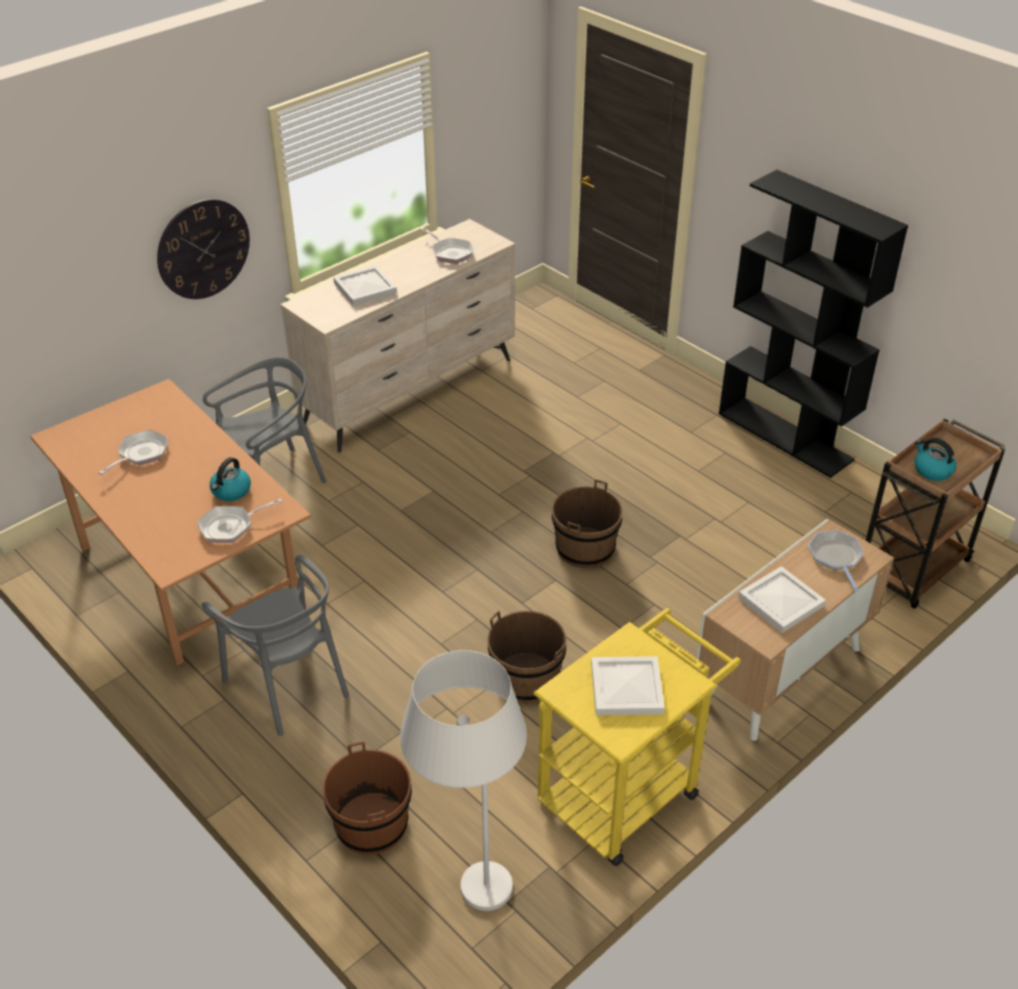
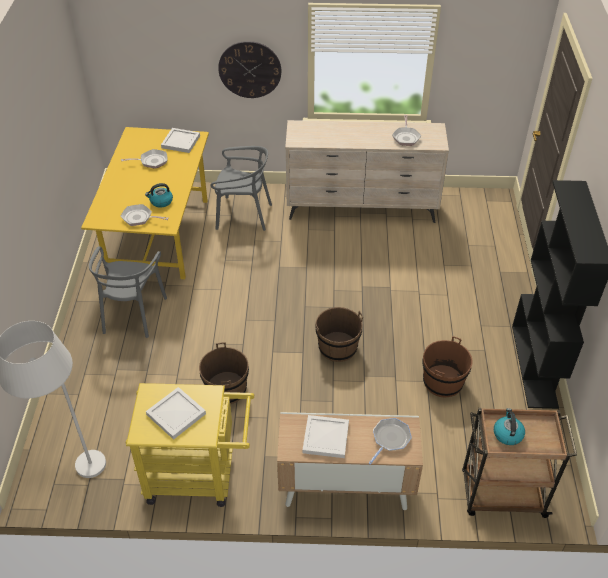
camera: 45 degrees right, 5 degrees up
brown dining table [30,379,311,666] -> yellow dining table [81,127,209,279]
brown bucket [322,741,412,854] -> brown bucket moved to [422,336,473,397]
white tray [333,265,397,306] -> white tray moved to [161,128,200,153]

